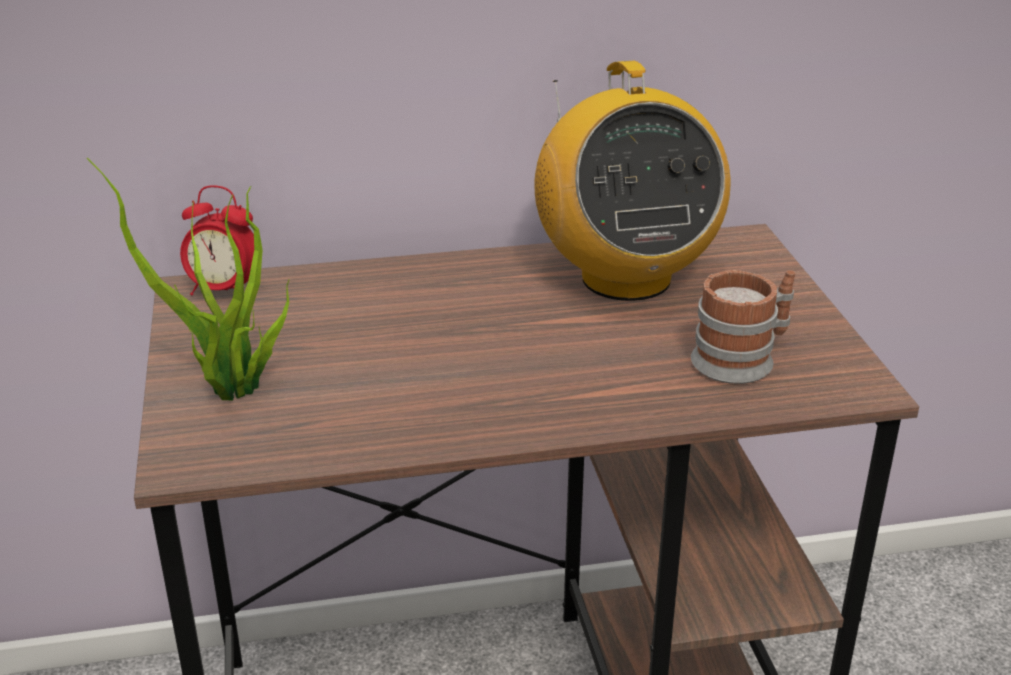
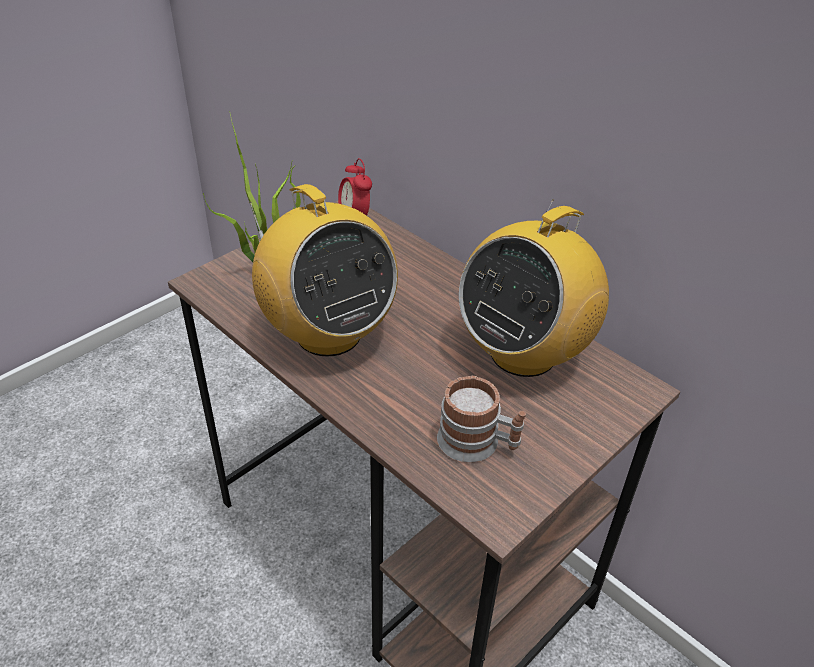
camera: 55 degrees right, 10 degrees up
none -> radio [249,184,398,356]

